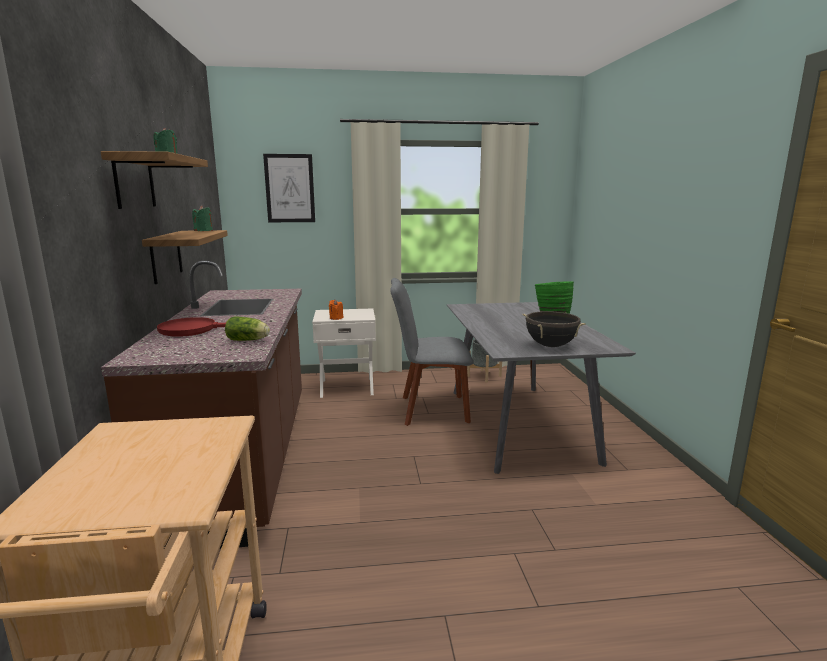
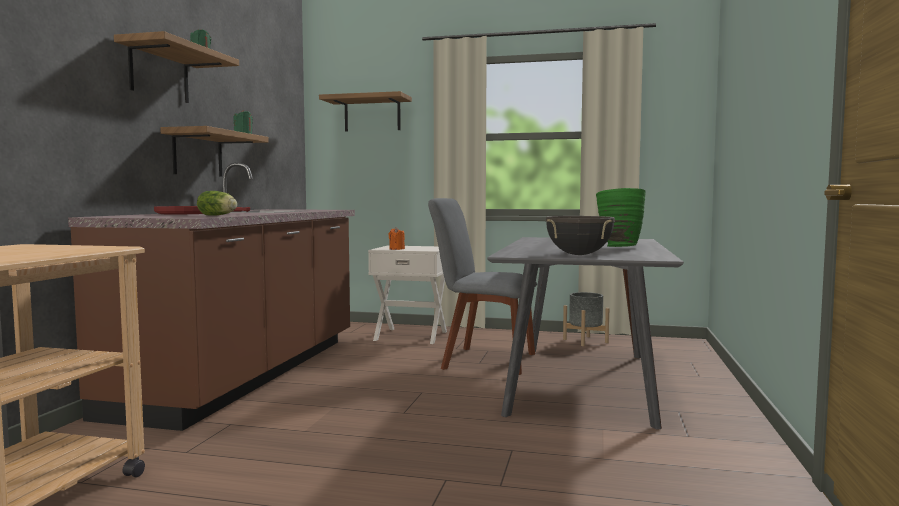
camera: 20 degrees right, 10 degrees down
picture [263,154,315,222] -> shelf [319,91,412,132]

